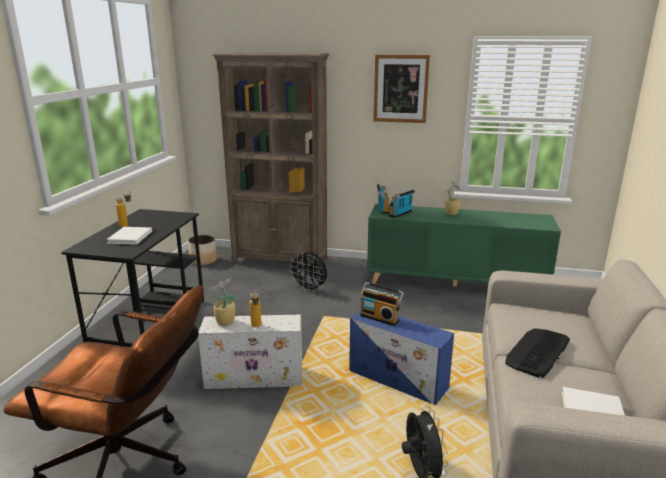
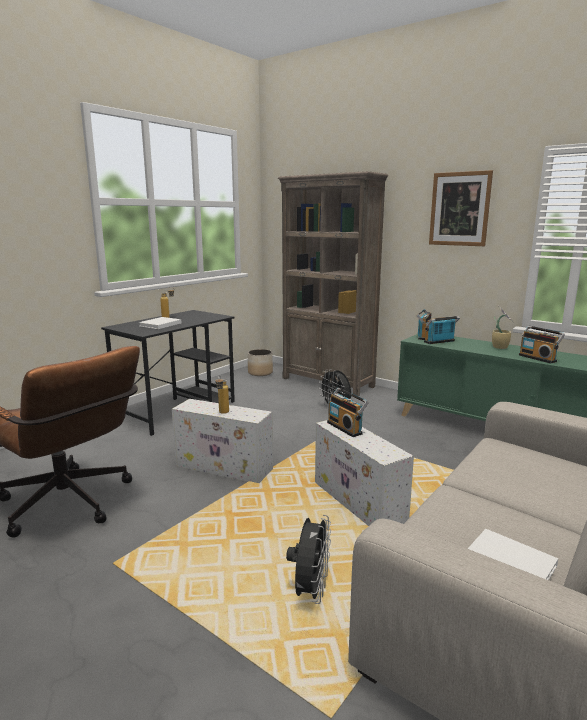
camera: 25 degrees right, 5 degrees down
potted plant [209,278,238,326] -> none
blue storage box [349,310,454,405] -> white storage box [315,420,414,526]
keyboard [505,328,570,378] -> none
none -> radio [519,326,565,364]

